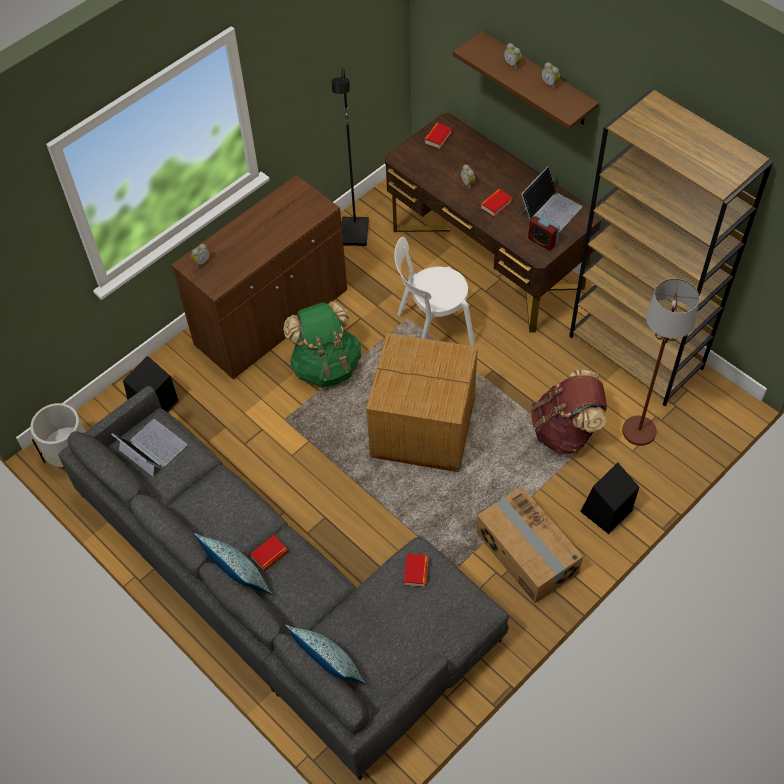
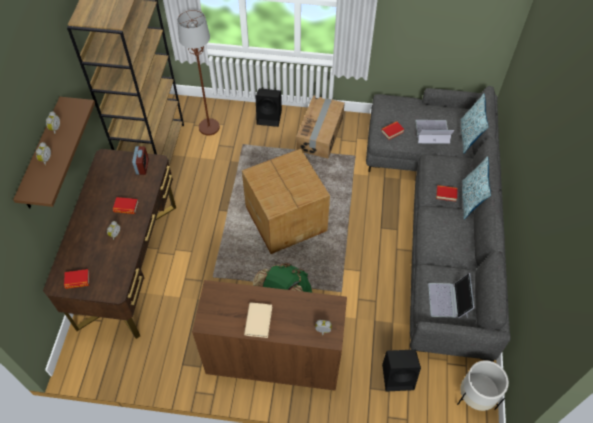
camera: 130 degrees left, 0 degrees up
black floor lamp [332,67,369,246] -> none
white chair [394,237,475,346] -> none
laptop [521,166,582,232] -> laptop moved to [415,120,454,144]
brown backpack [531,370,607,454] -> none
none -> beige book [244,302,272,338]

